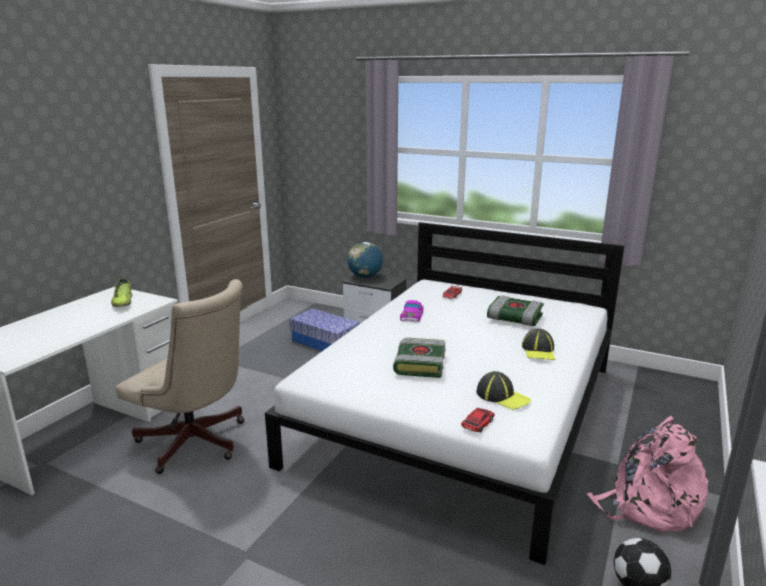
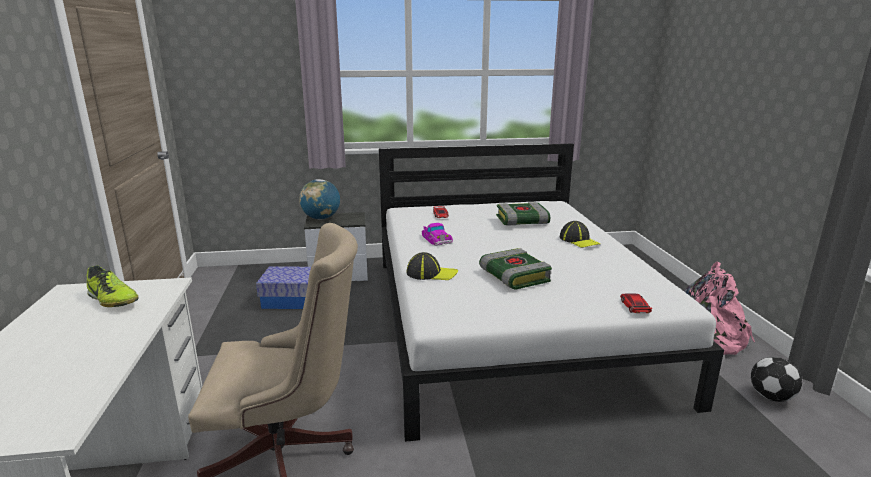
camera: 35 degrees left, 0 degrees up
cap [476,371,531,410] -> cap moved to [406,252,458,280]

